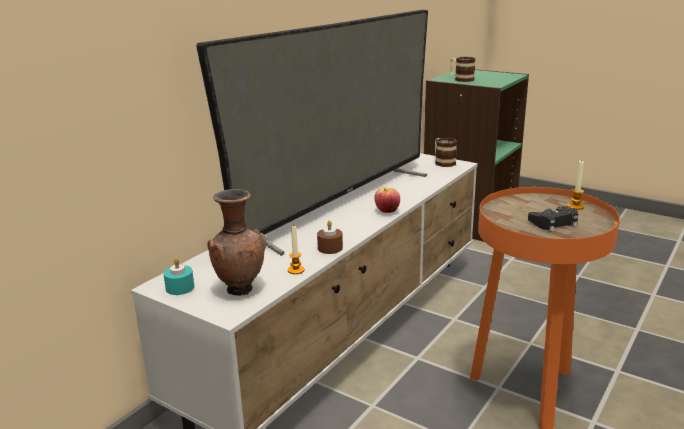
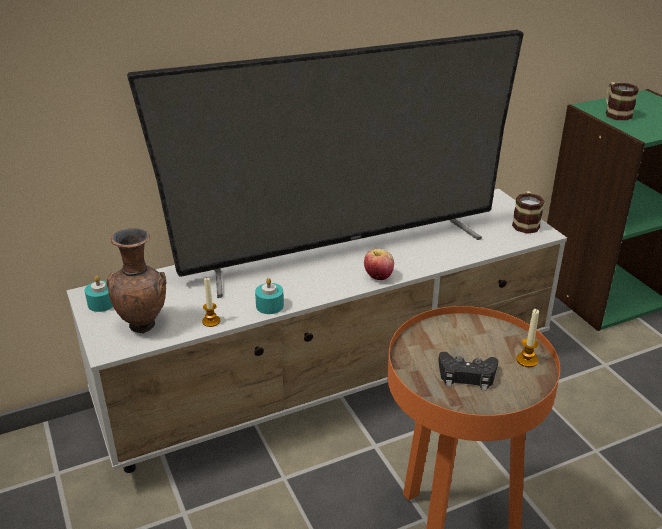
camera: 30 degrees right, 10 degrees up
brown candle [317,221,343,254] -> turquoise candle [255,278,284,314]

